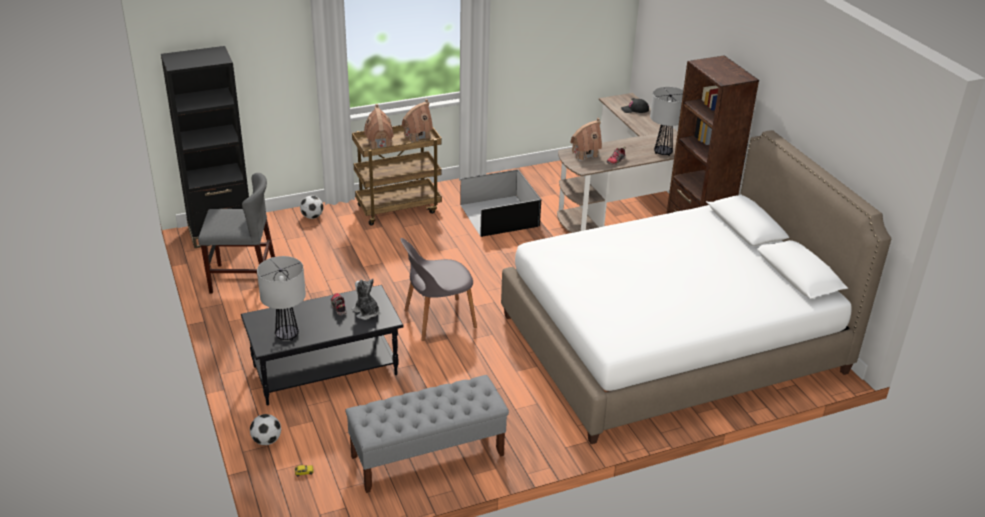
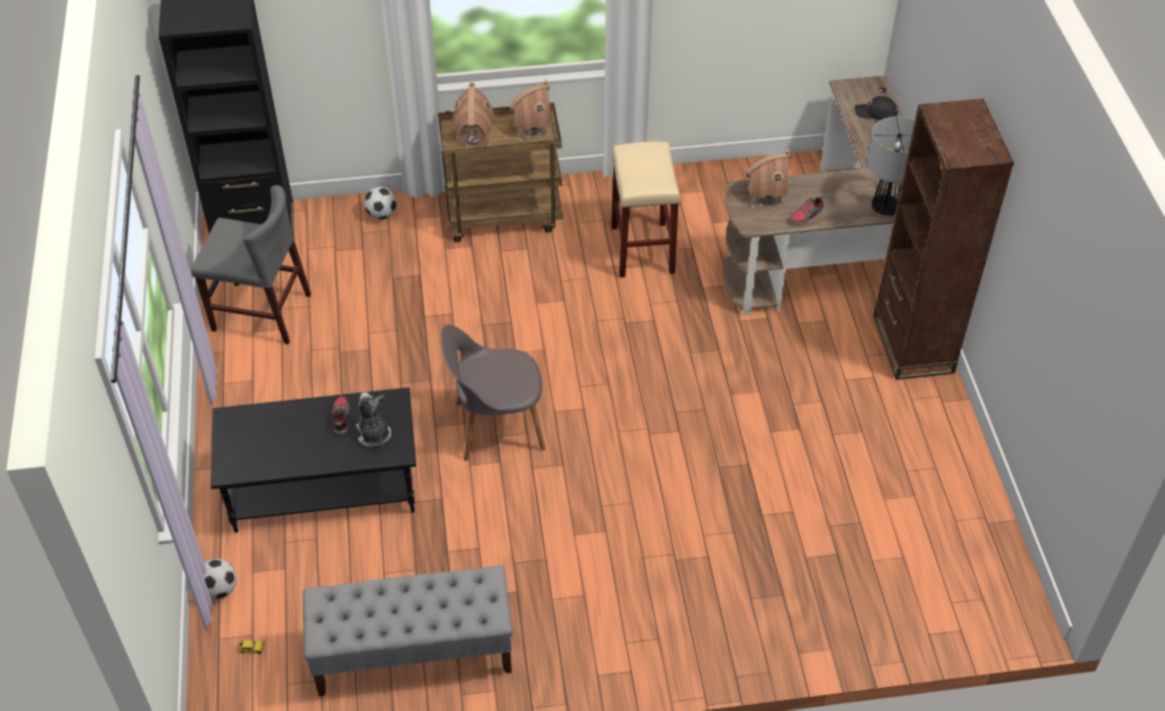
camera: 15 degrees right, 15 degrees up
table lamp [257,256,306,341] -> none
black storage box [460,169,541,237] -> beige stool [611,142,680,278]
white bed [501,130,891,444] -> none

